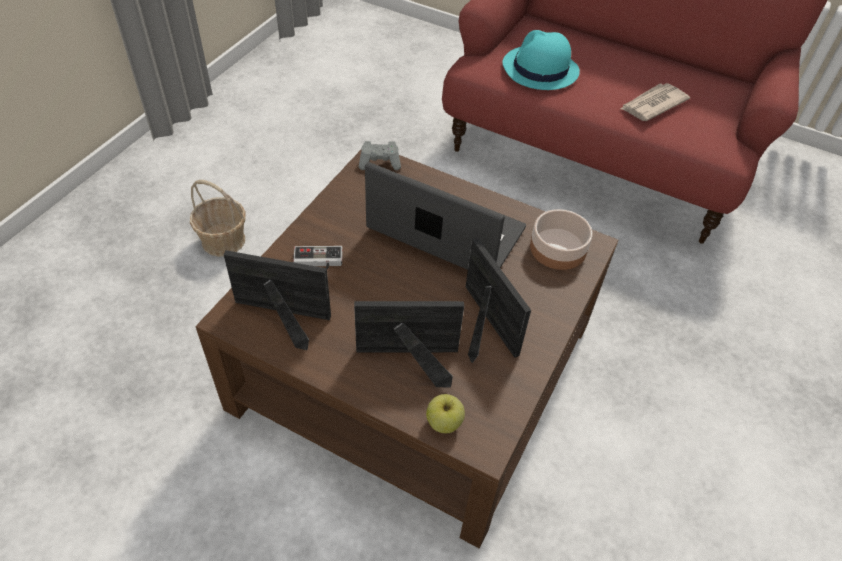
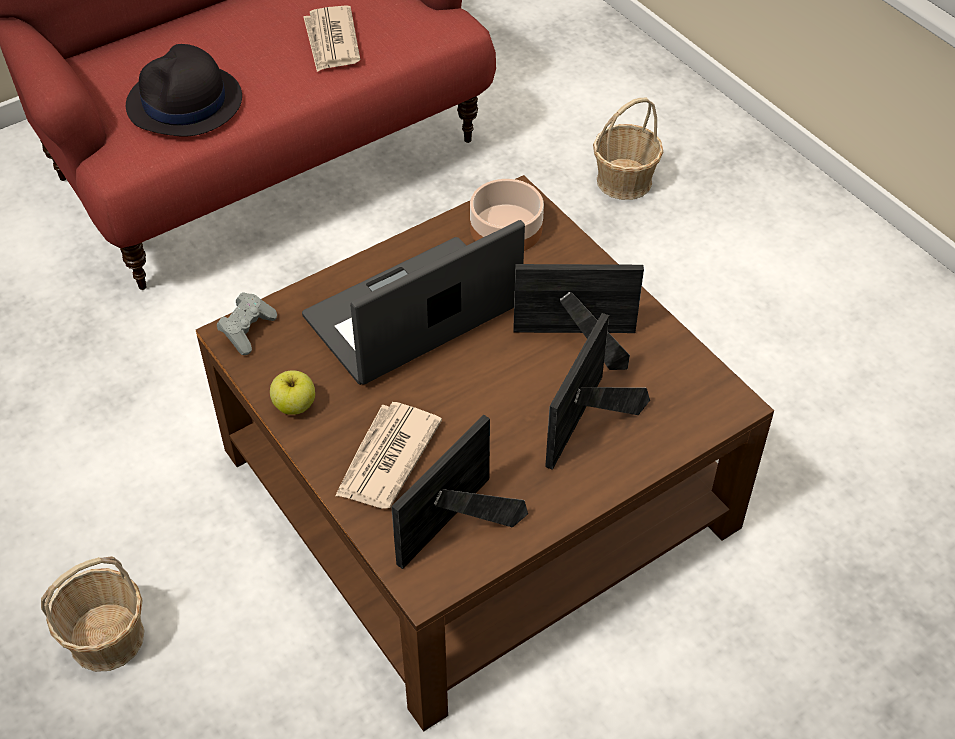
camera: 60 degrees left, 0 degrees up
game controller [293,246,343,270] -> newspaper [335,402,442,509]
apple [426,394,465,433] -> apple moved to [270,371,315,415]
turquoise hat [502,30,580,90] -> black hat [126,44,242,137]
none -> basket [593,98,663,200]

